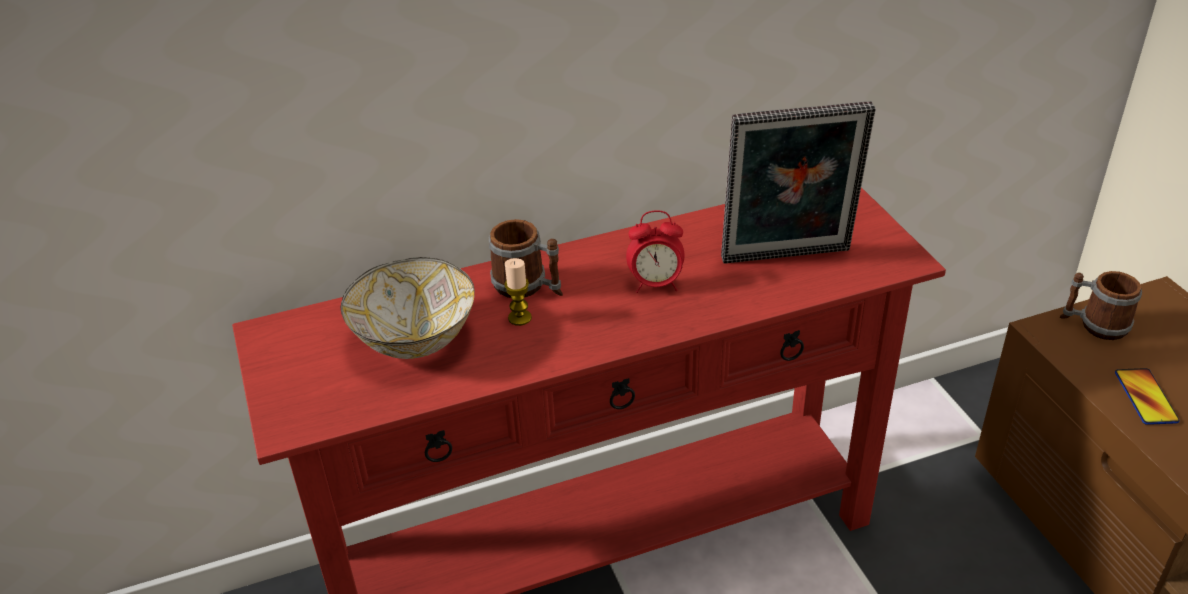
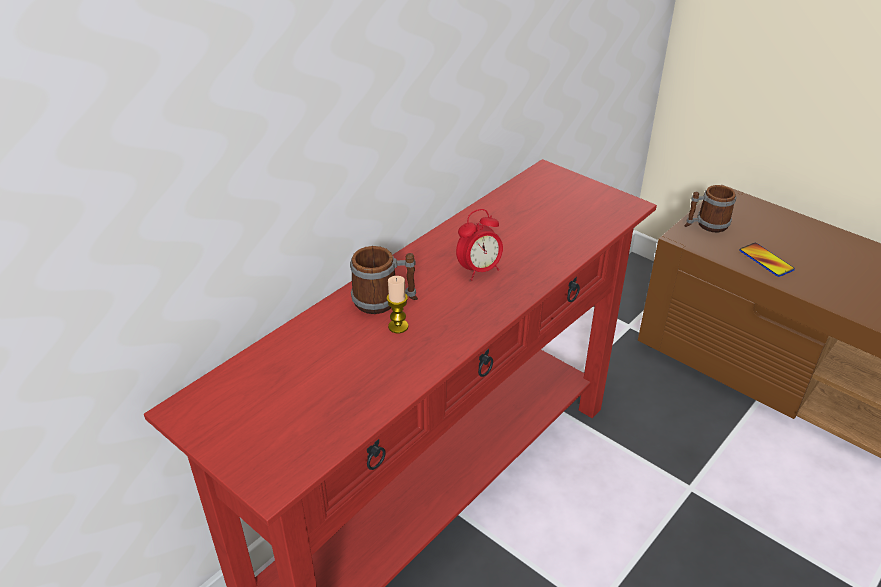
camera: 30 degrees left, 0 degrees up
bowl [341,257,475,359] -> none
picture frame [721,101,875,264] -> none

